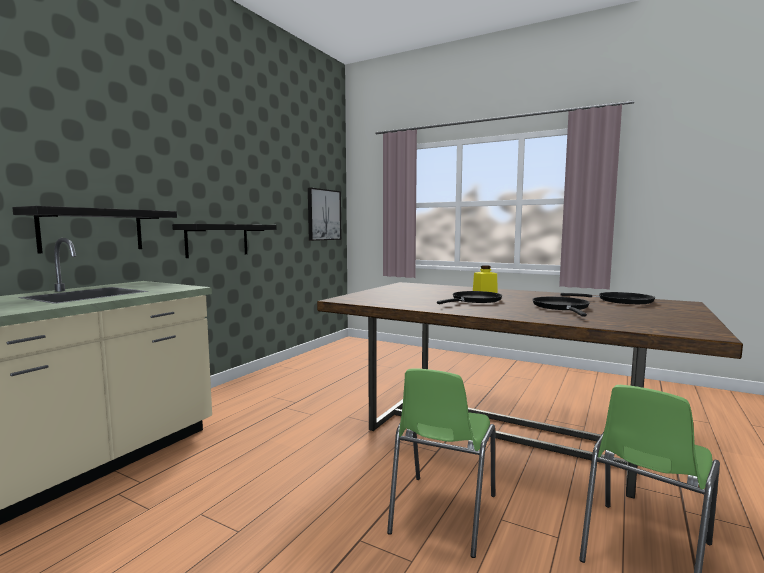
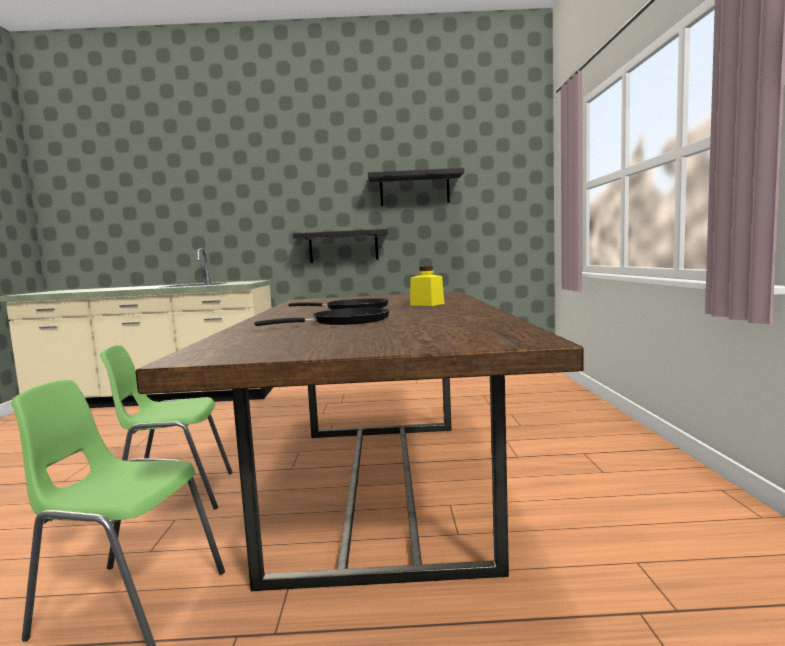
camera: 60 degrees right, 0 degrees up
black shelf [12,206,177,254] -> black shelf moved to [368,168,464,206]
picture [308,188,342,241] -> none
black frying pan [560,292,655,304] -> none

